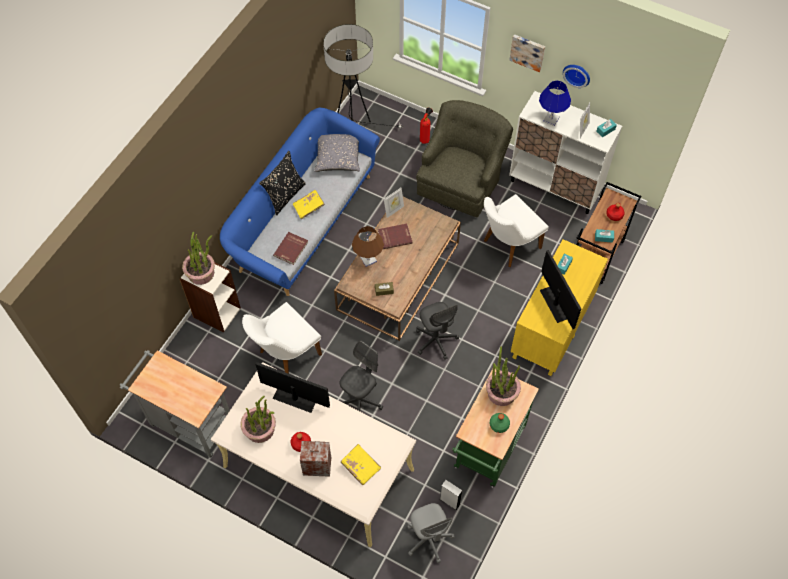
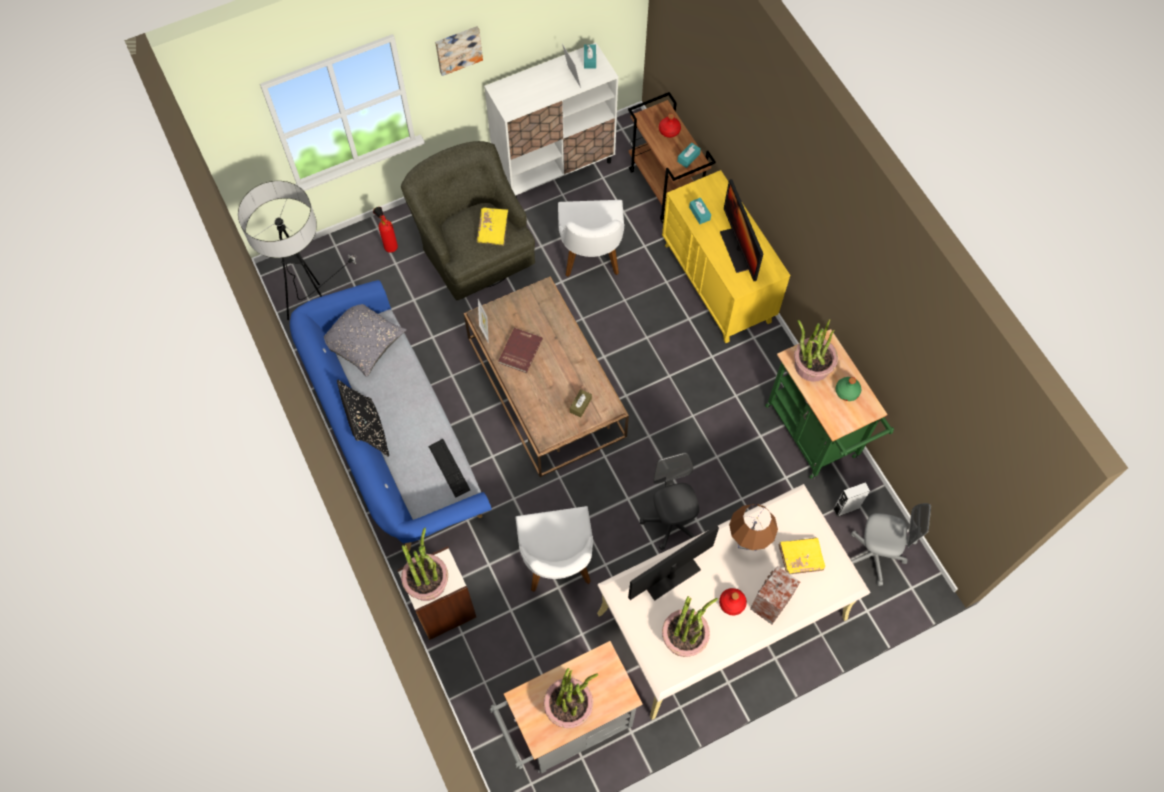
camera: 55 degrees left, 5 degrees up
red book [273,232,308,265] -> keyboard [428,439,470,498]
yellow book [293,190,325,220] -> yellow book moved to [477,208,508,246]
brown table lamp [352,226,384,267] -> brown table lamp moved to [729,504,778,550]
grey office chair [416,302,459,360] -> none
blue table lamp [539,80,571,126] -> none
monitor [540,250,581,329] -> monitor turned 120 degrees counterclockwise [720,179,763,281]
wall clock [563,65,590,88] -> none
none -> potted plant [544,668,598,728]

